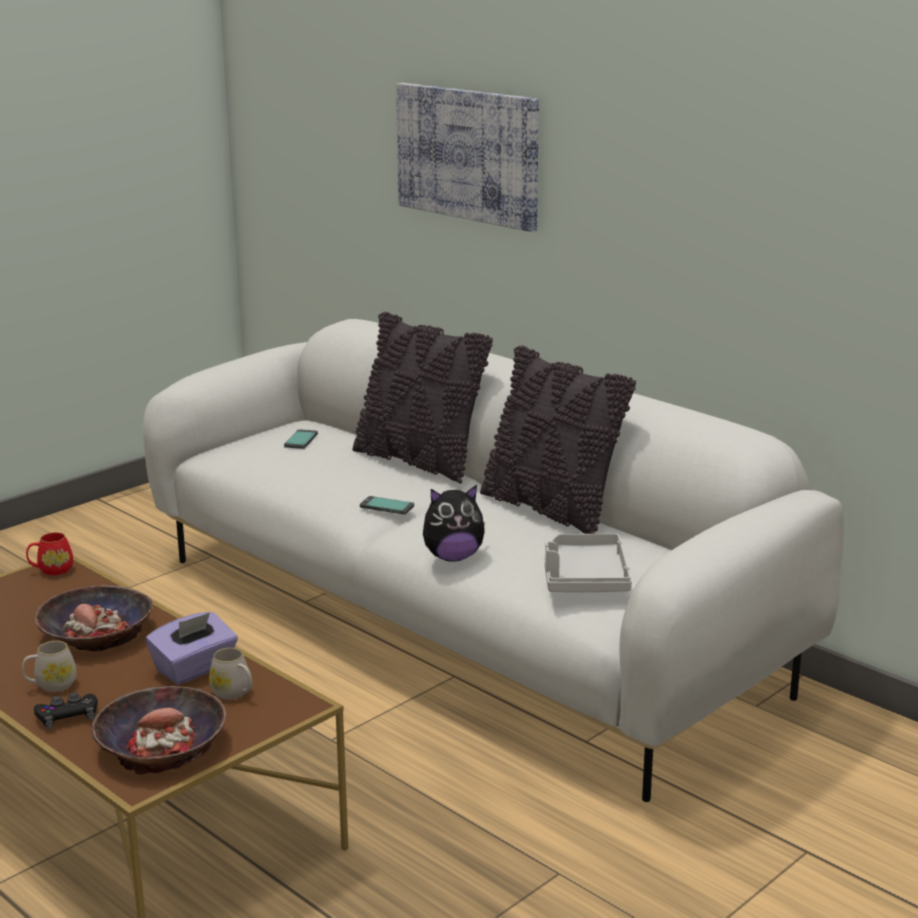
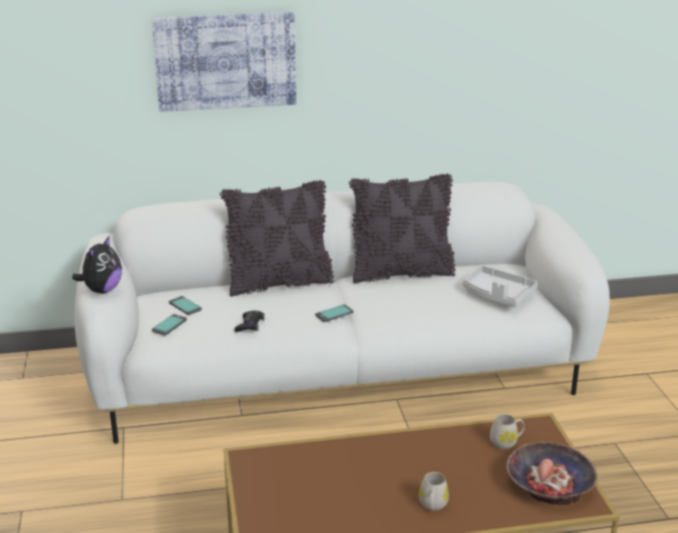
camera: 55 degrees left, 5 degrees up
red mug [26,532,73,575] -> none
black game controller [34,692,98,729] -> black game controller moved to [234,311,265,332]
bowl [35,585,153,651] -> none
purple tissue box [146,612,238,685] -> none
plush toy [423,485,485,562] -> plush toy moved to [72,236,122,293]
none -> phone [152,314,187,335]

